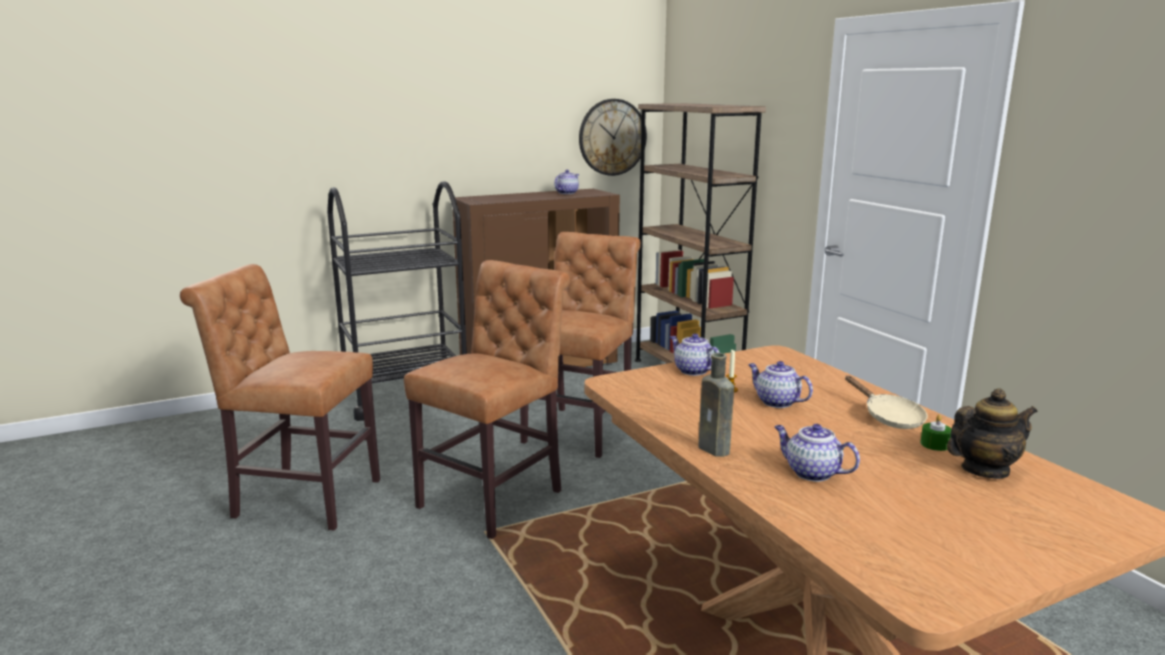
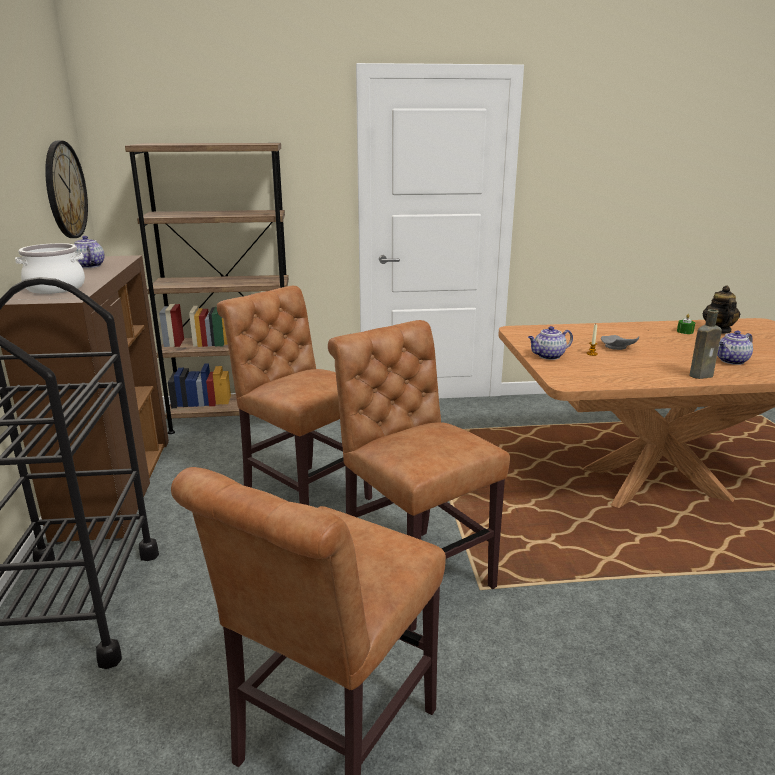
camera: 70 degrees left, 5 degrees up
teapot [748,361,813,408] -> grey plate [601,335,639,350]
beige frying pan [845,376,928,429] -> none
none -> cooking pot [15,243,85,294]

